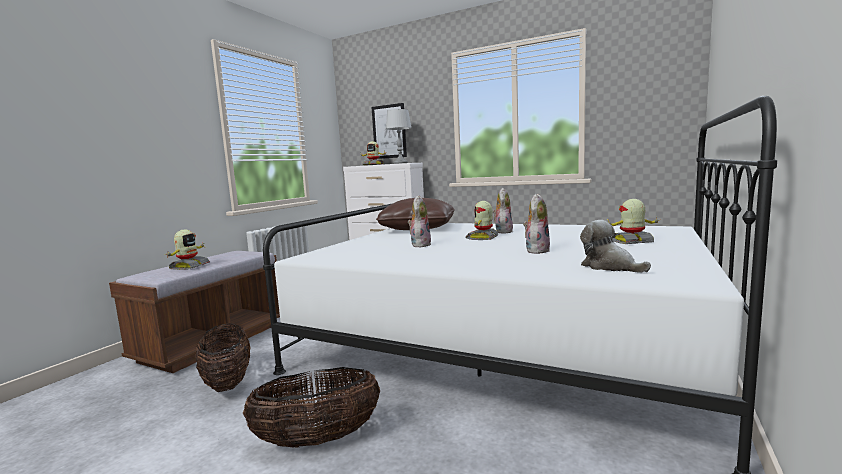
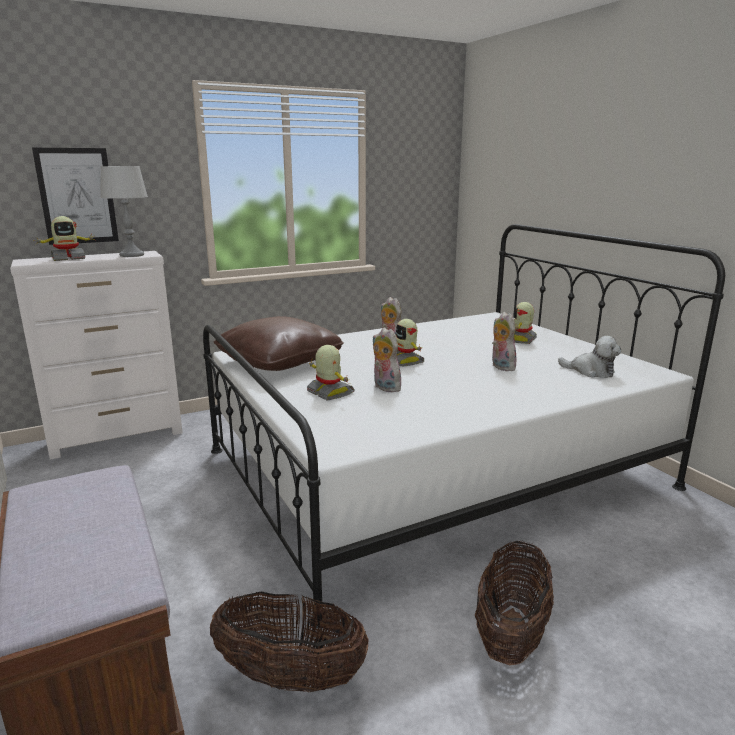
camera: 55 degrees left, 10 degrees up
toy robot [164,229,210,270] -> toy robot moved to [307,345,355,401]
plush toy [580,220,651,272] -> plush toy turned 150 degrees counterclockwise [558,336,621,378]

